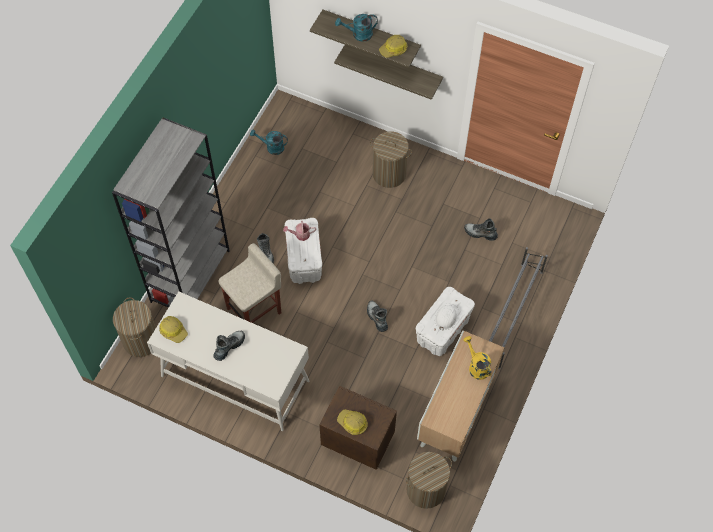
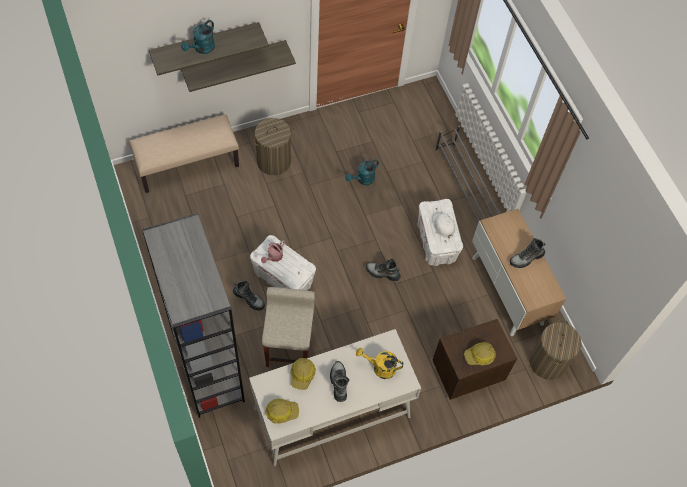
camera: 50 degrees left, 0 degrees up
laundry basket [113,297,156,357] -> none
turquoise watering can [250,129,288,155] -> turquoise watering can moved to [345,159,379,185]
hard hat [379,35,407,58] -> hard hat moved to [291,358,316,390]
yellow watering can [463,336,491,380] -> yellow watering can moved to [356,348,404,379]
boot [464,218,498,241] -> boot moved to [509,238,545,268]
none -> beige bench [129,114,239,193]

